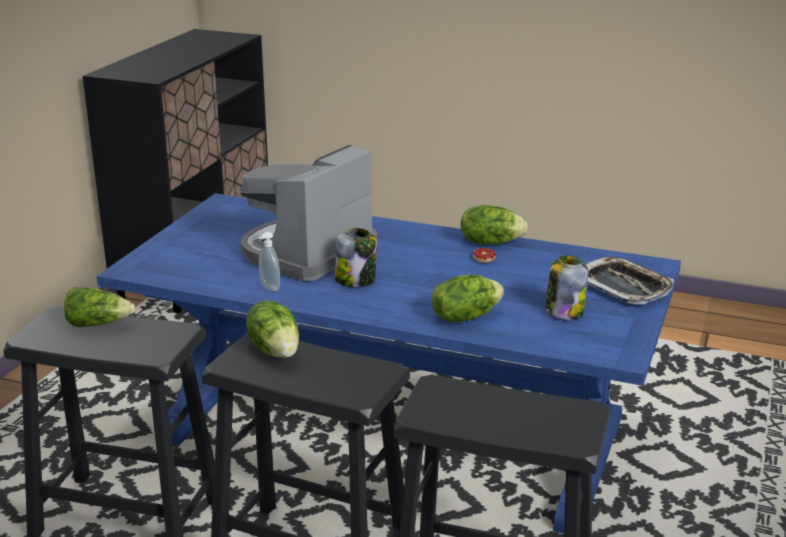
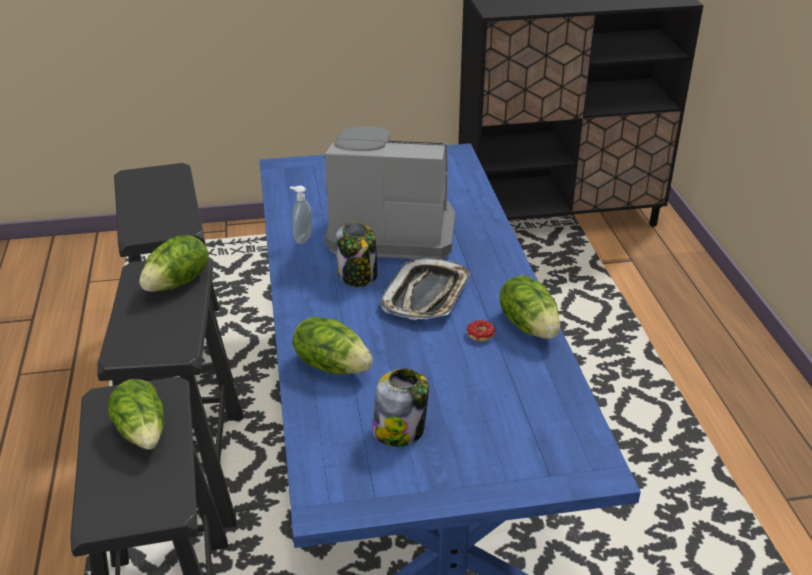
camera: 60 degrees right, 10 degrees up
lettuce [64,287,135,327] -> lettuce moved to [108,379,164,450]
tray [585,256,674,305] -> tray moved to [380,258,470,320]

